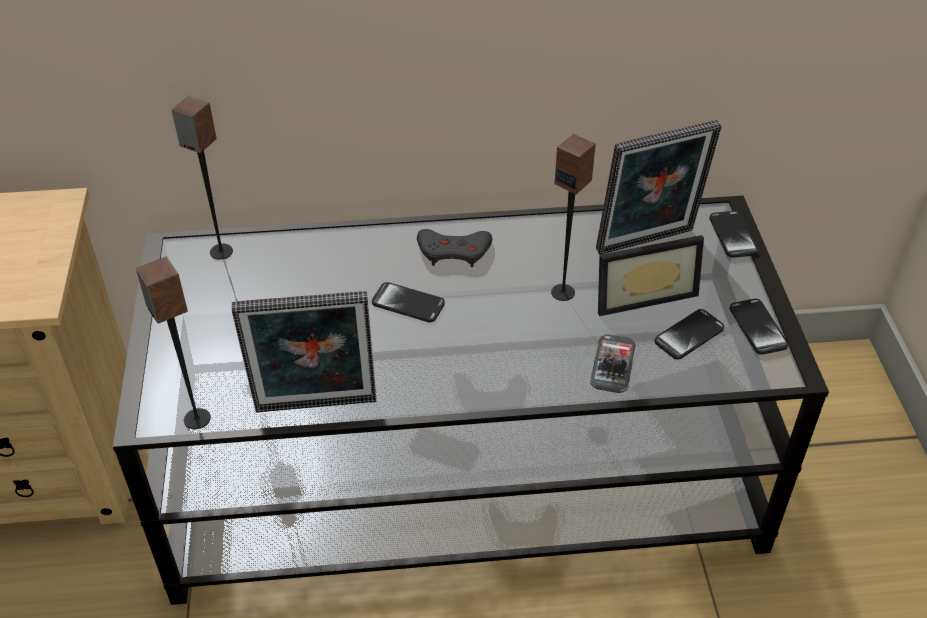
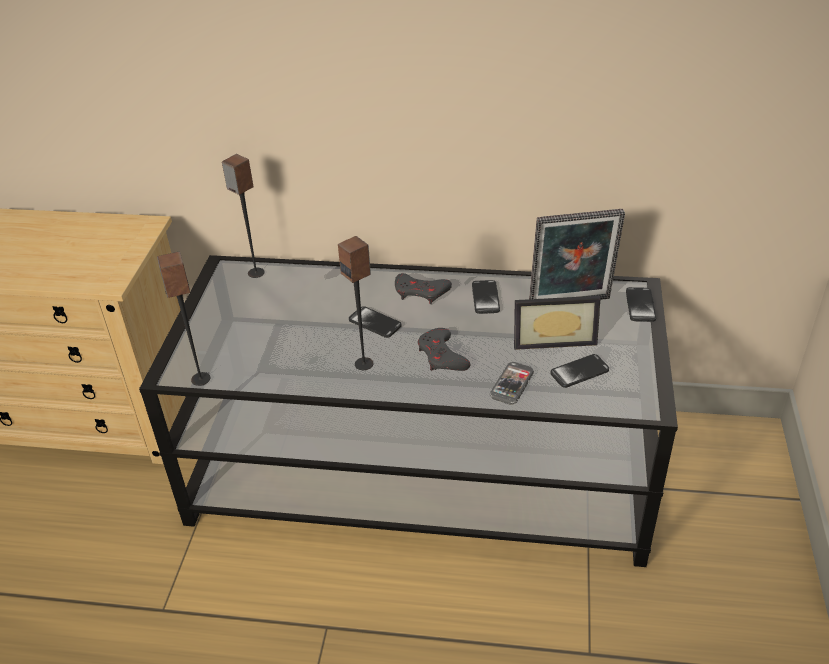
camera: 15 degrees right, 5 degrees down
picture frame [232,291,376,413] -> none
speaker [551,134,596,301] -> speaker moved to [338,236,373,370]
phone [730,299,788,355] -> phone moved to [472,280,500,314]
none -> grey game controller [418,328,470,371]

